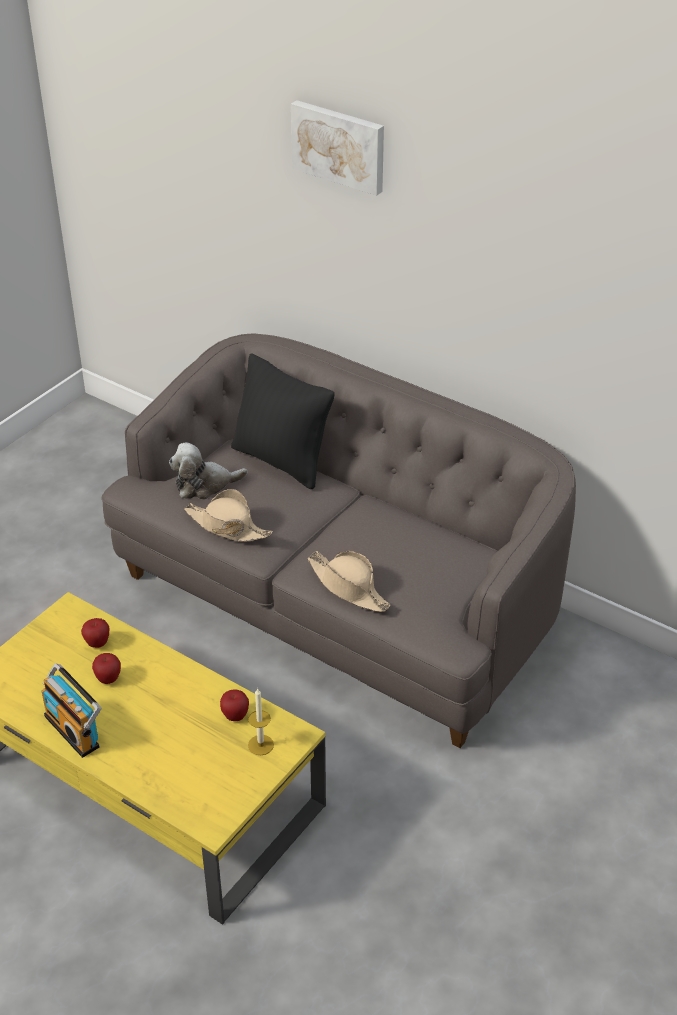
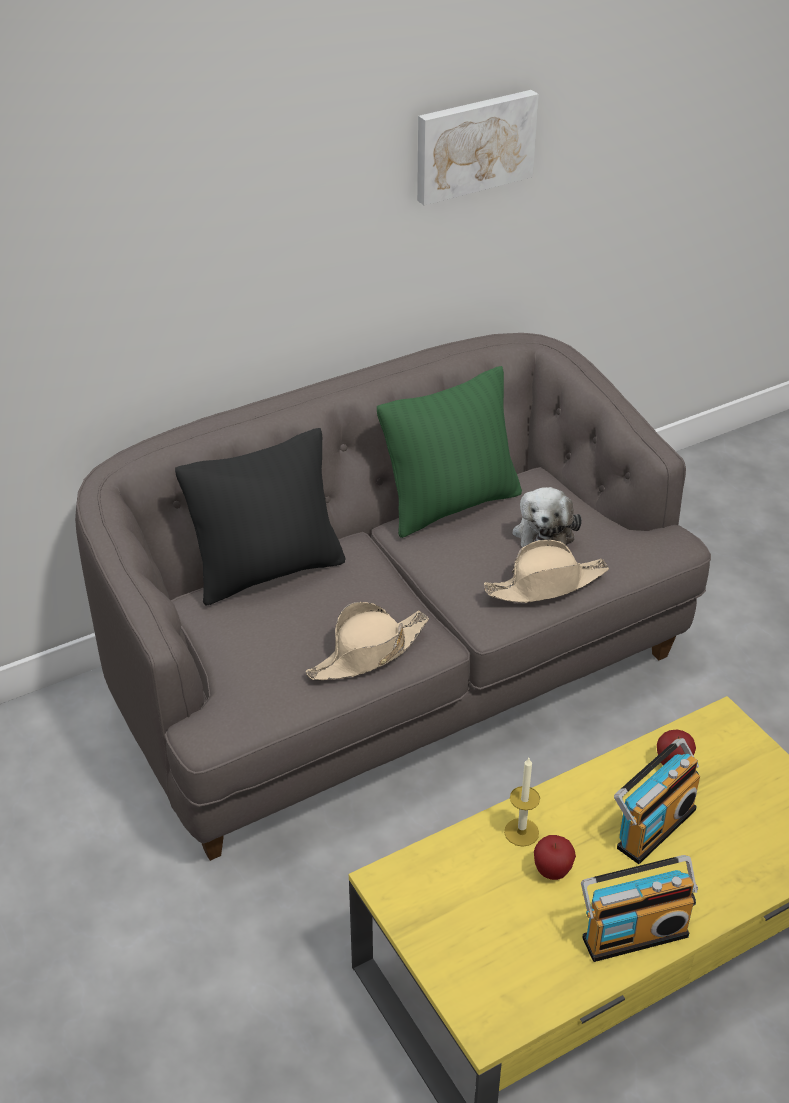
camera: 65 degrees left, 0 degrees up
apple [81,618,109,648] -> none
plush toy [169,443,248,500] -> plush toy moved to [512,487,582,548]
candle [248,689,274,755] -> candle moved to [504,758,540,847]
picture [291,100,384,196] -> picture moved to [417,90,539,206]
none -> green pillow [377,366,522,538]
none -> radio [614,738,700,864]

